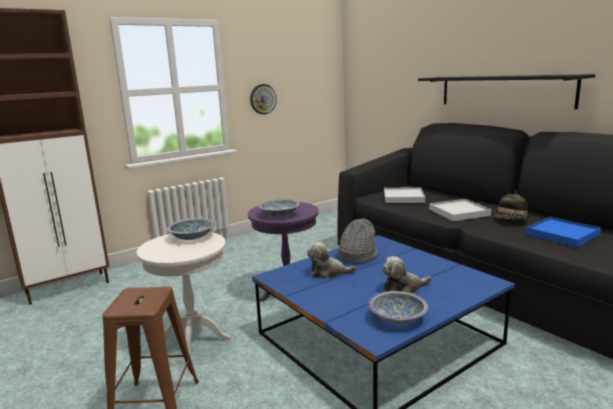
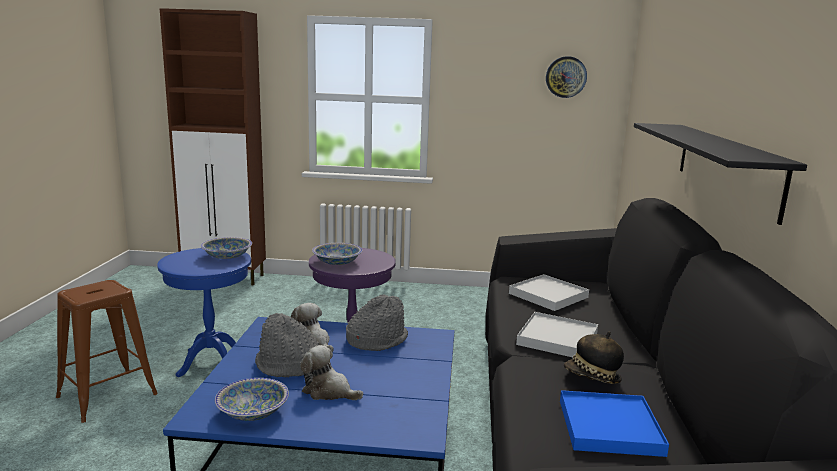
camera: 40 degrees right, 0 degrees up
white side table [137,232,231,364] -> blue side table [157,248,251,377]
wall clock [250,84,277,115] -> wall clock moved to [546,56,587,98]
none -> grey hat [255,313,319,378]

